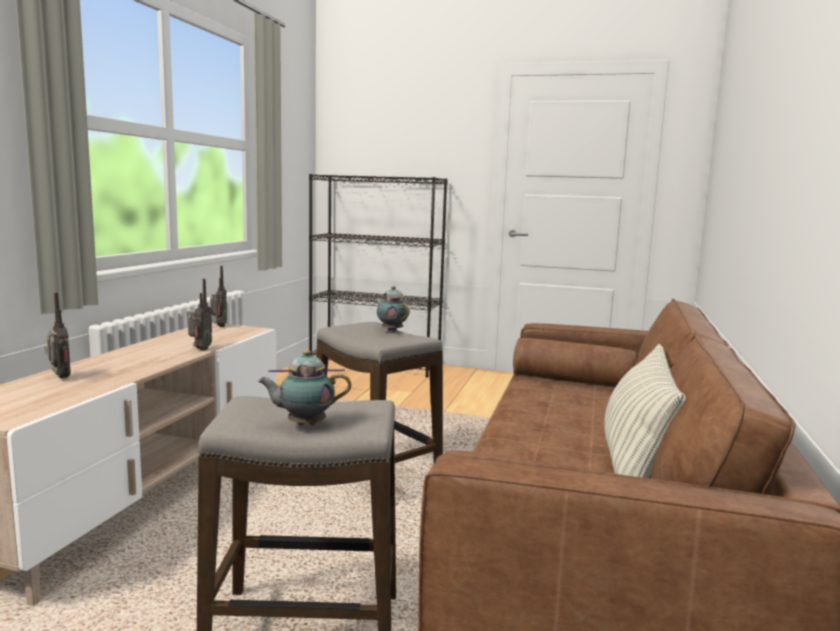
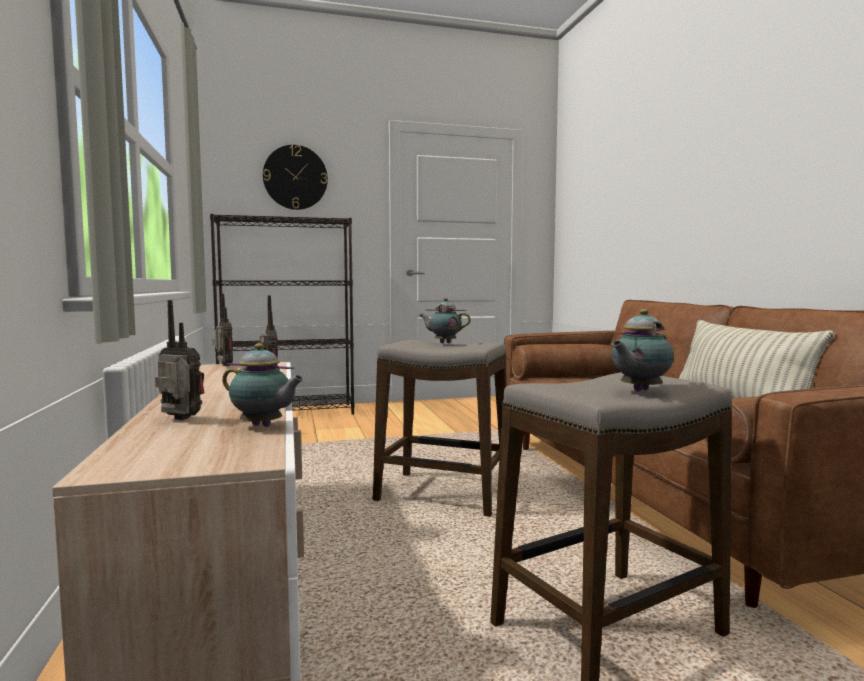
camera: 30 degrees left, 5 degrees down
none -> teapot [222,343,304,427]
none -> wall clock [263,145,328,210]

